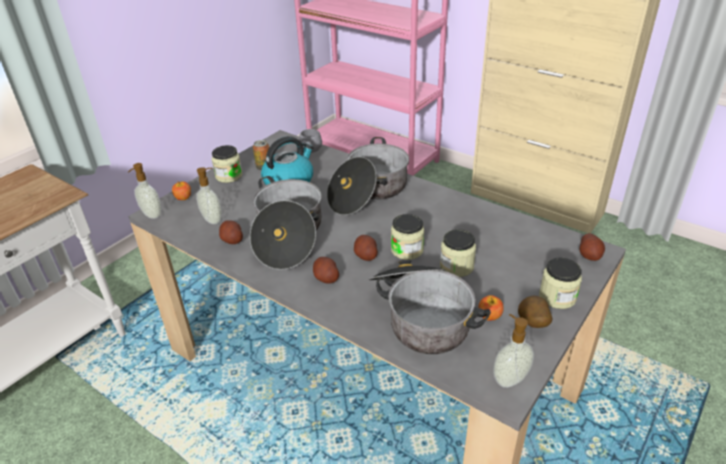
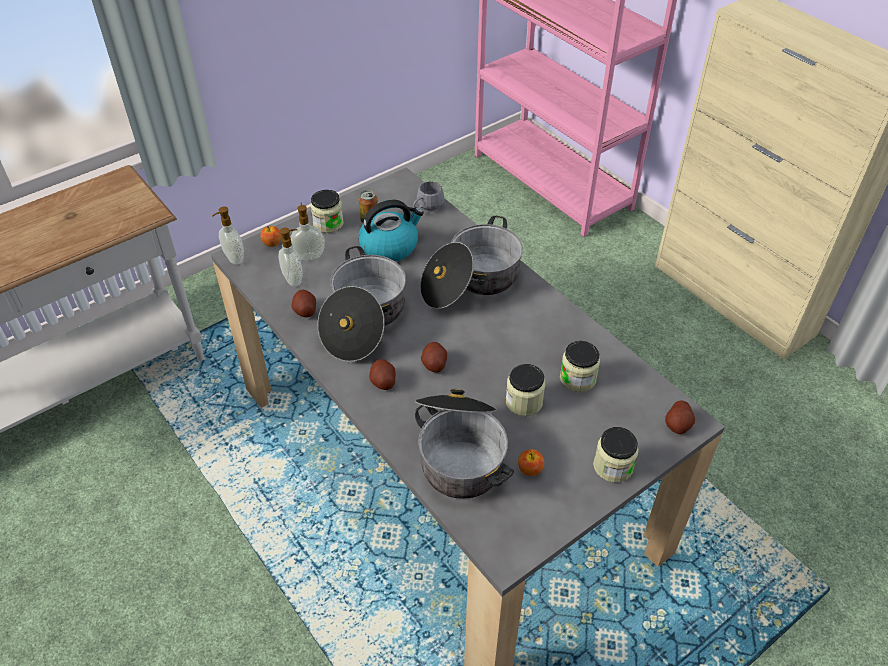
camera: 15 degrees right, 10 degrees up
jar [391,214,425,260] -> jar moved to [560,341,600,392]
soap dispenser [493,314,534,388] -> soap dispenser moved to [290,202,325,261]
potato [518,295,552,328] -> none

